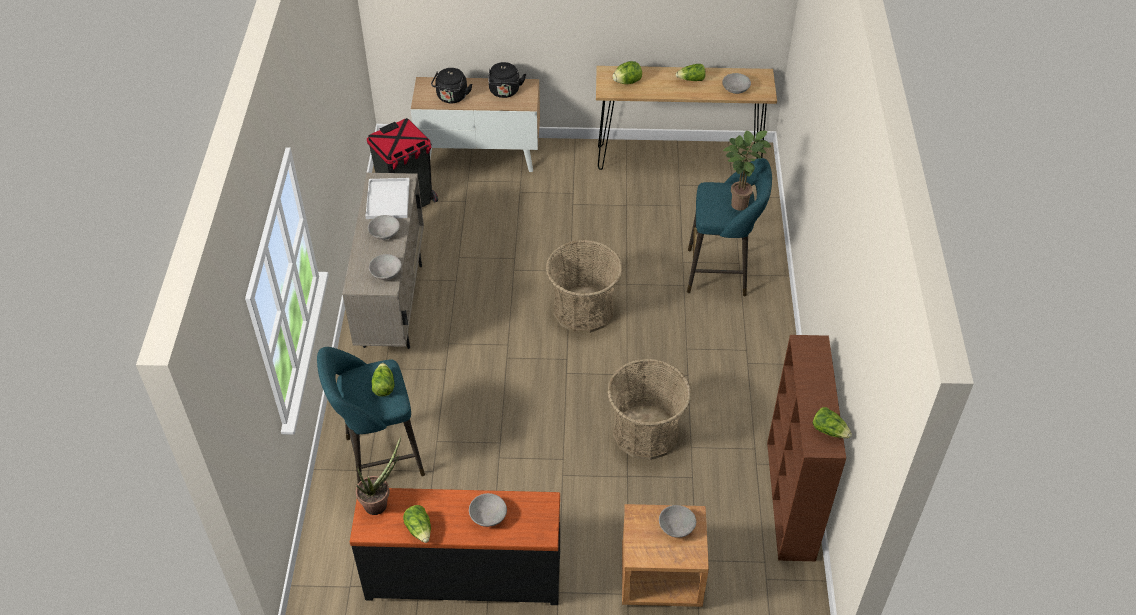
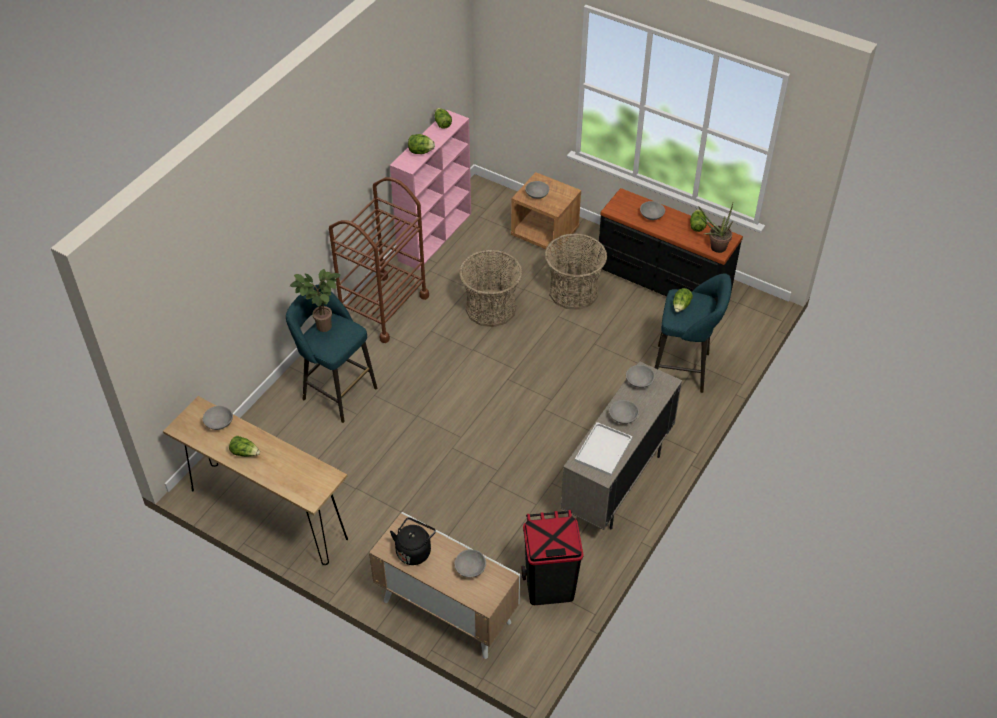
camera: 150 degrees left, 0 degrees up
black kettle [431,68,472,103] -> grey bowl [454,549,486,578]
basket [546,240,622,333] -> basket moved to [545,233,607,310]
lettuce [613,61,642,84] -> lettuce moved to [408,134,435,154]
brown bookcase [767,335,846,561] -> pink bookcase [390,110,471,270]
none -> brown cart [329,177,429,343]

